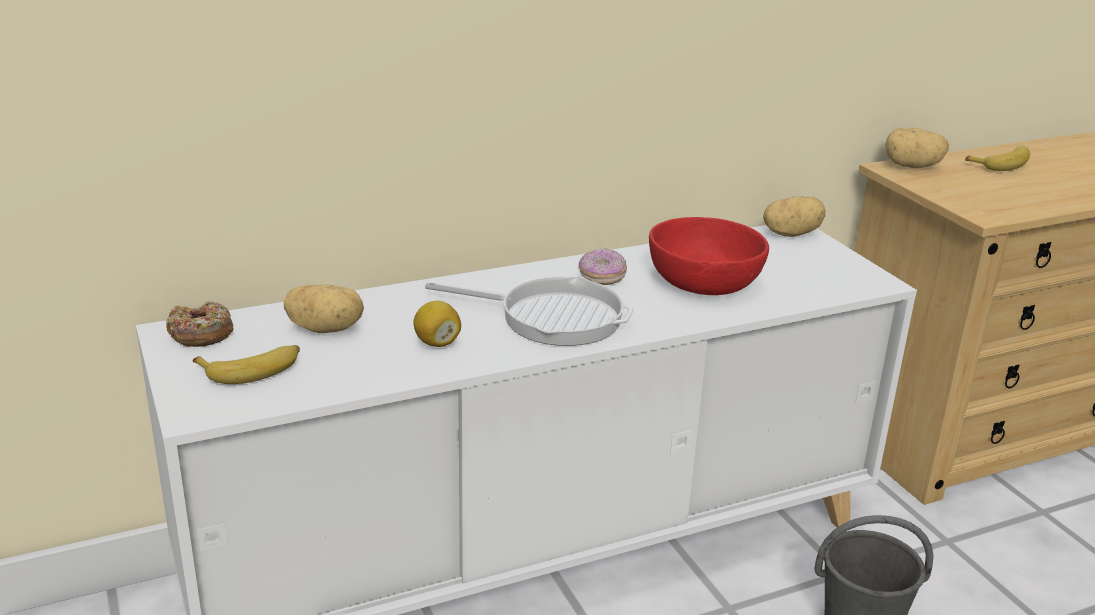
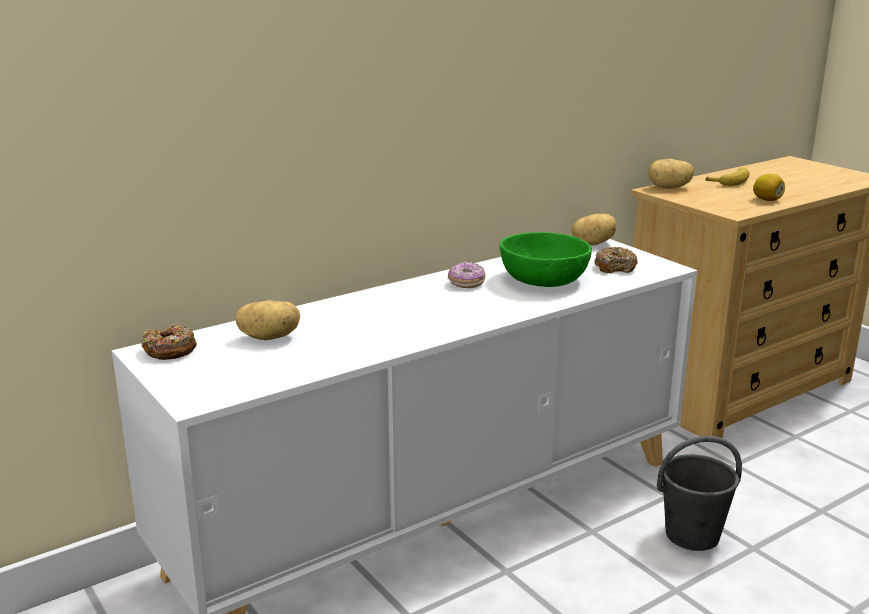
camera: 10 degrees left, 5 degrees down
banana [193,345,300,384] -> none
lemon [413,301,461,347] -> lemon moved to [753,174,785,201]
frying pan [425,277,633,346] -> none
red bowl [649,217,769,295] -> green bowl [500,232,592,287]
none -> donut [595,247,638,273]

